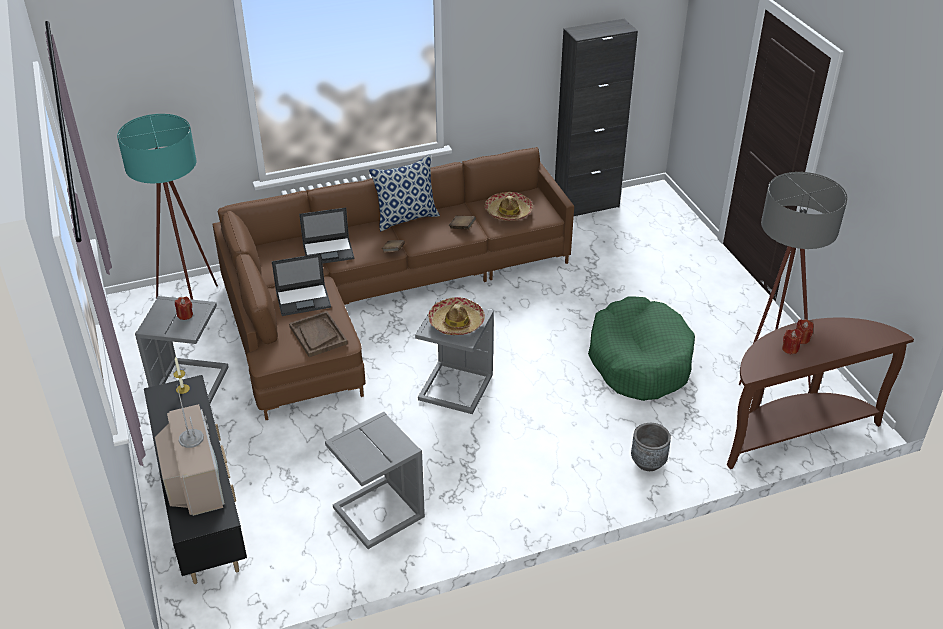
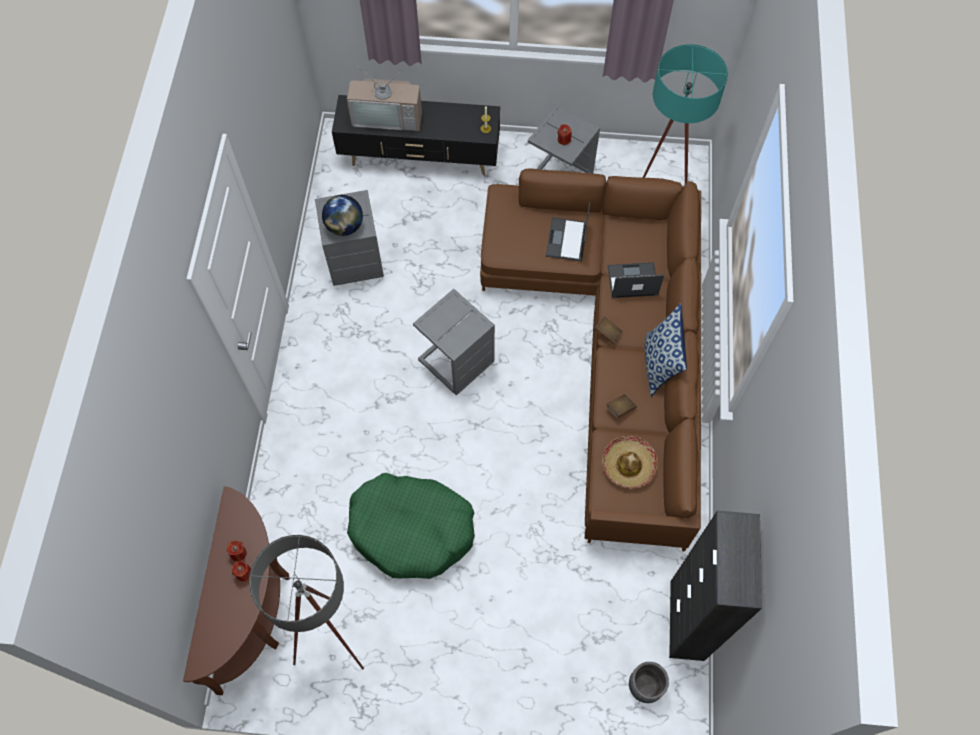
camera: 115 degrees right, 25 degrees up
brown tray [289,311,348,357] -> none
laptop [299,208,354,264] -> laptop turned 75 degrees clockwise [607,262,664,298]
hat [428,297,485,335] -> none
grey planter [631,423,671,471] -> grey planter moved to [629,662,669,703]
none -> globe [322,195,363,236]

